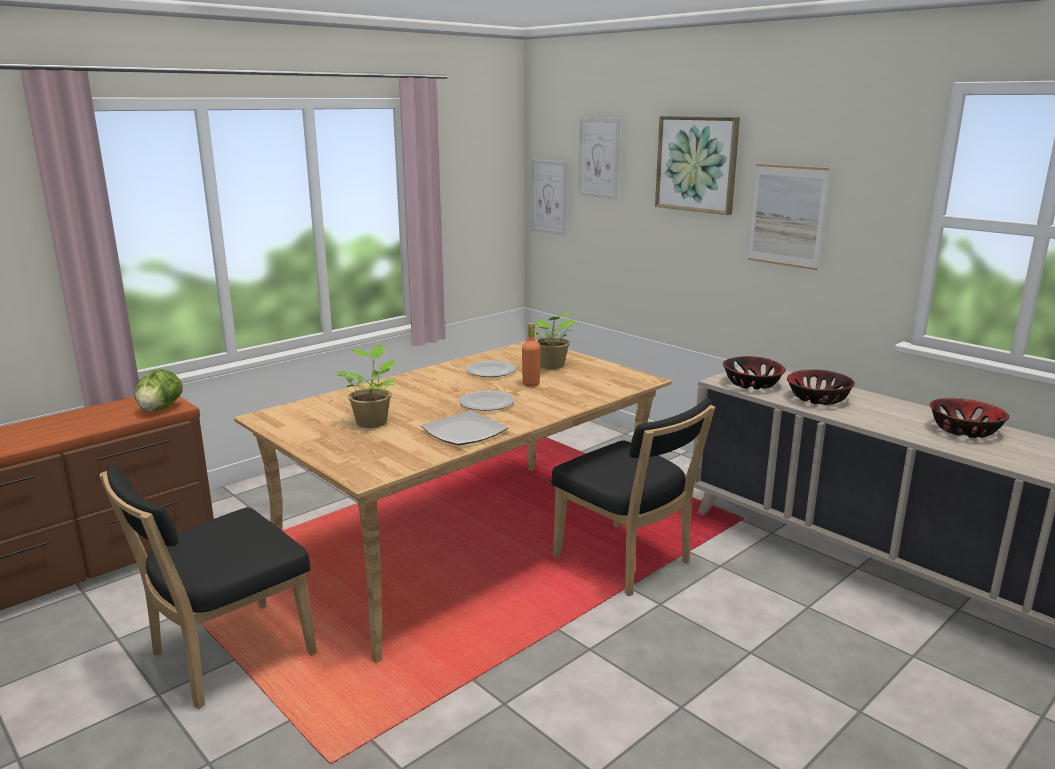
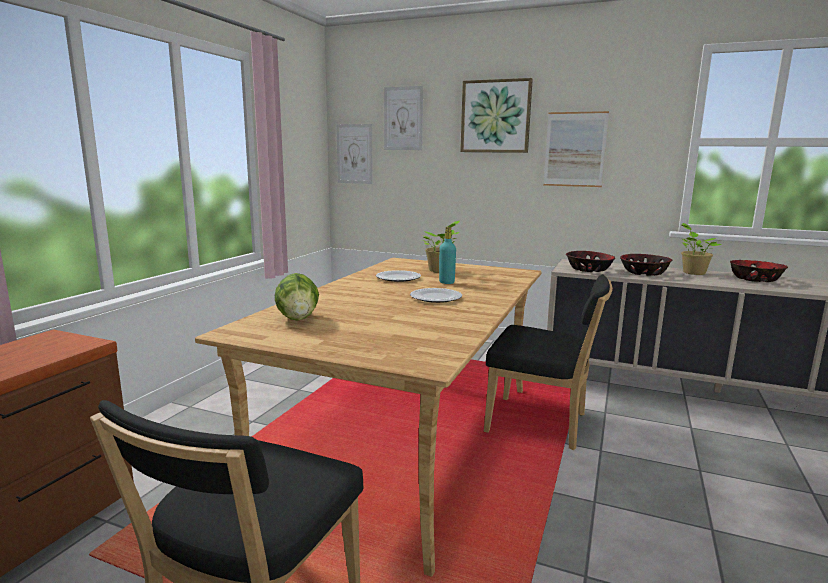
camera: 25 degrees left, 5 degrees down
lettuce [135,369,183,412] -> lettuce moved to [275,273,319,321]
potted plant [336,345,396,428] -> potted plant moved to [681,223,722,275]
plate [421,410,508,445] -> none
orange bottle [522,323,540,387] -> turquoise bottle [439,227,456,284]

